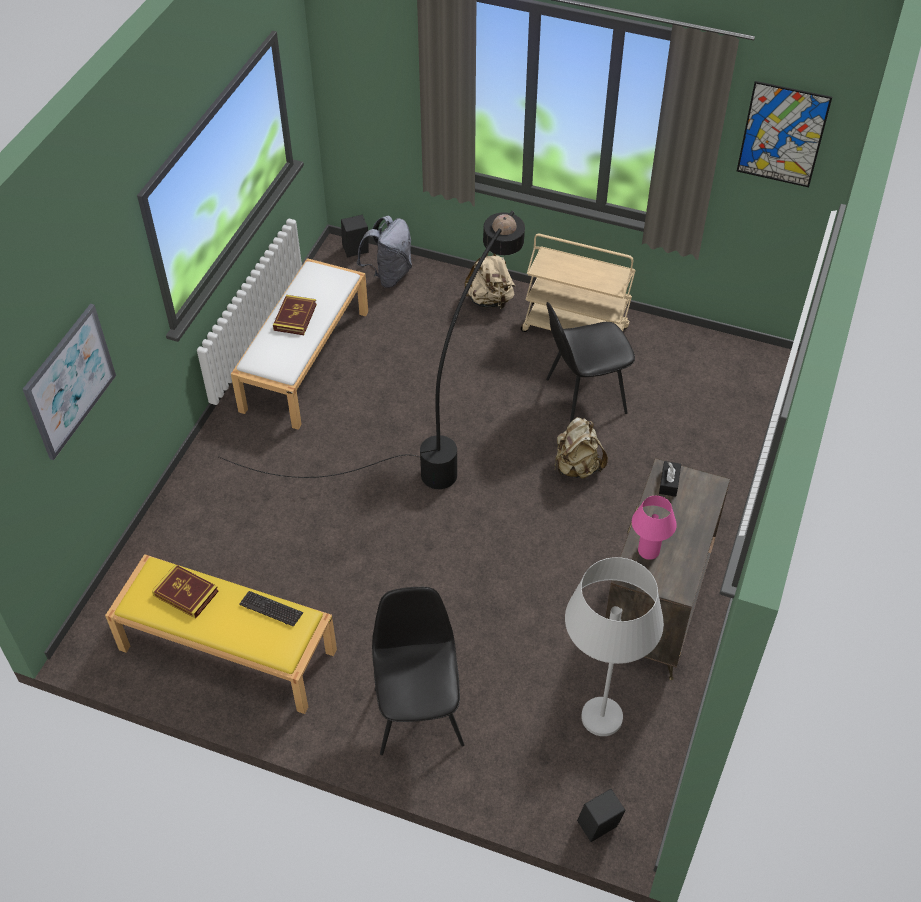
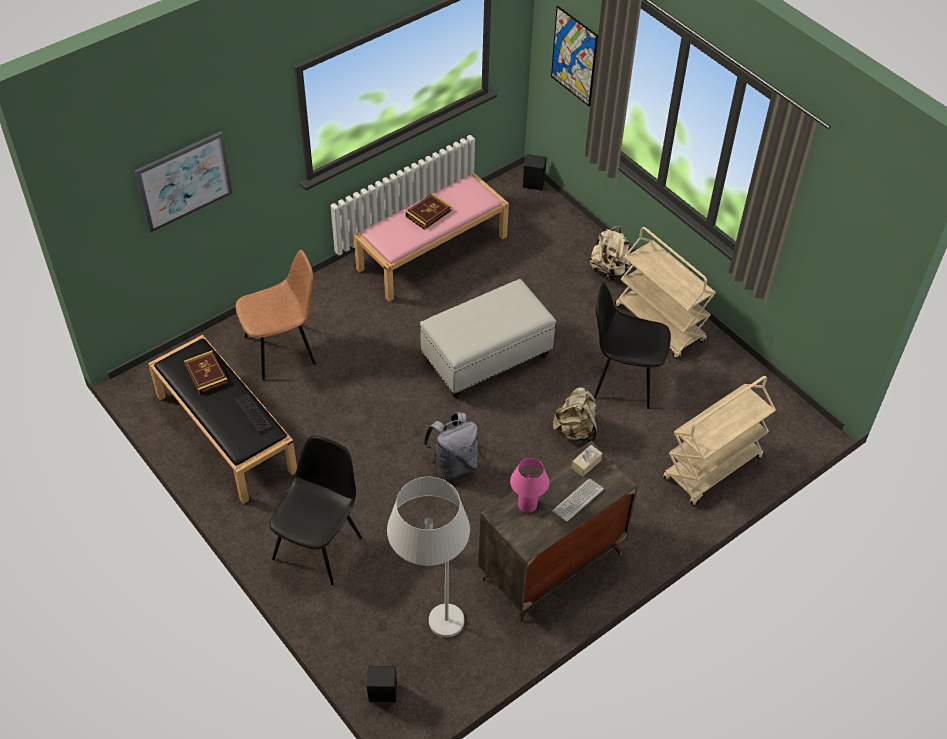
camera: 30 degrees right, 0 degrees up
yellow bench [105,554,337,714] -> black bench [148,335,297,504]
black floor lamp [218,211,525,489] -> white ottoman [420,279,556,398]
white bench [231,258,368,430] -> pink bench [354,173,509,302]
grey backpack [357,216,412,288] -> grey backpack moved to [423,412,478,480]
black tissue box [659,461,681,497] -> beige tissue box [572,445,602,477]
picture [737,81,832,187] -> picture moved to [551,6,598,107]
none -> brown chair [236,250,316,380]
none -> keyboard [552,478,604,522]
none -> beige cart [663,376,776,506]

